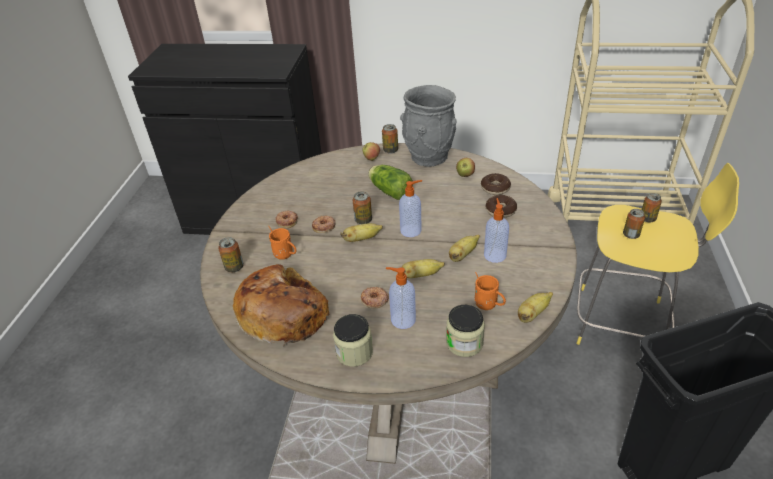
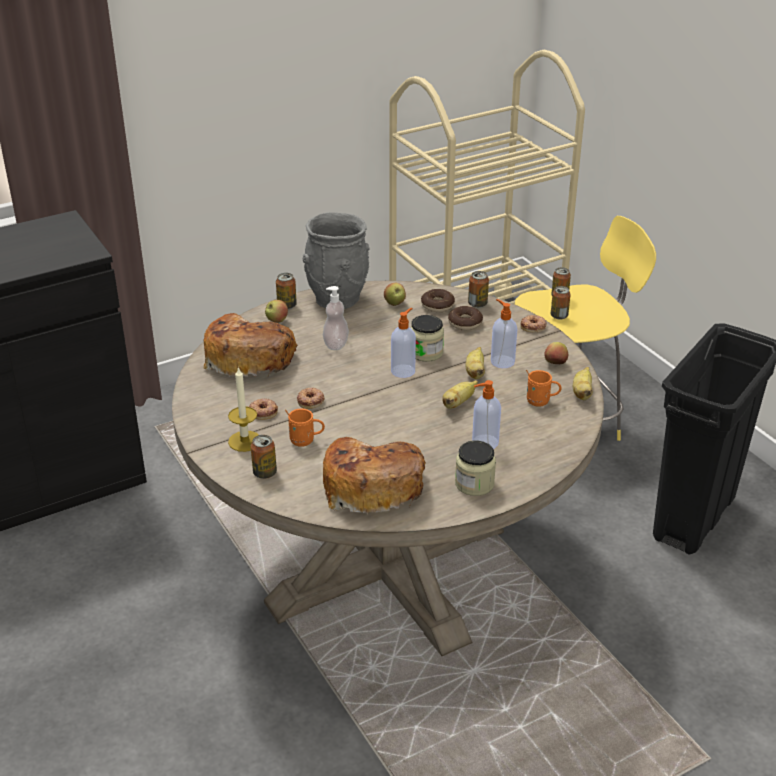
camera: 40 degrees left, 5 degrees down
banana [340,223,383,242] -> none
can [353,191,372,224] -> can moved to [468,271,489,308]
donut [361,287,389,308] -> donut moved to [520,315,547,332]
lettuce [368,165,413,200] -> soap dispenser [323,286,349,350]
jar [446,305,485,357] -> jar moved to [411,315,444,362]
none -> bread [203,313,298,378]
none -> candle [228,367,259,452]
none -> apple [544,342,568,364]

